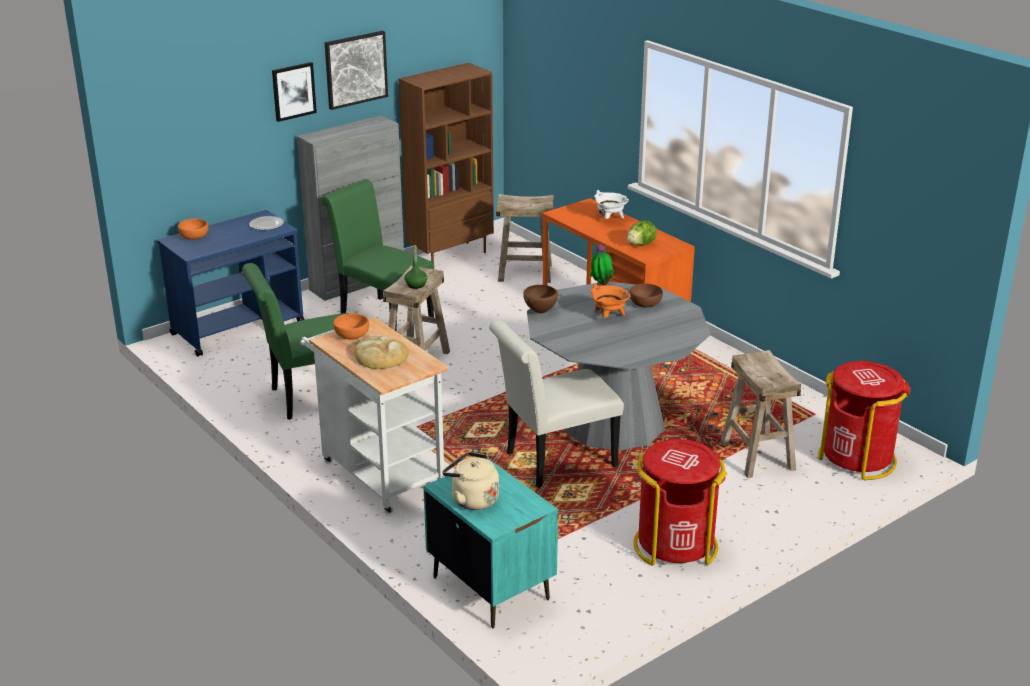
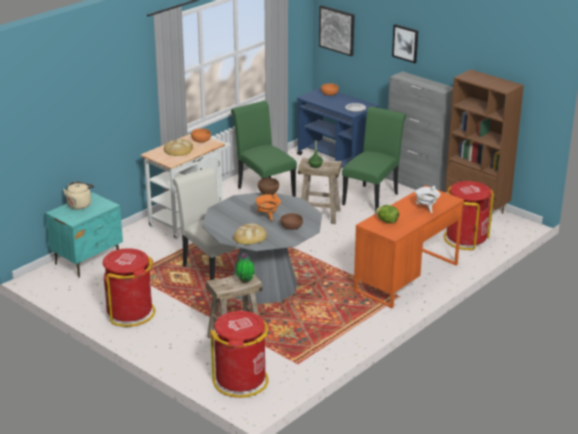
camera: 80 degrees right, 0 degrees up
picture [325,31,388,110] -> picture moved to [319,5,355,56]
beige stool [496,194,554,283] -> red trash can [444,181,494,250]
potted plant [590,244,614,285] -> potted plant moved to [236,252,255,283]
none -> bread [233,224,267,244]

